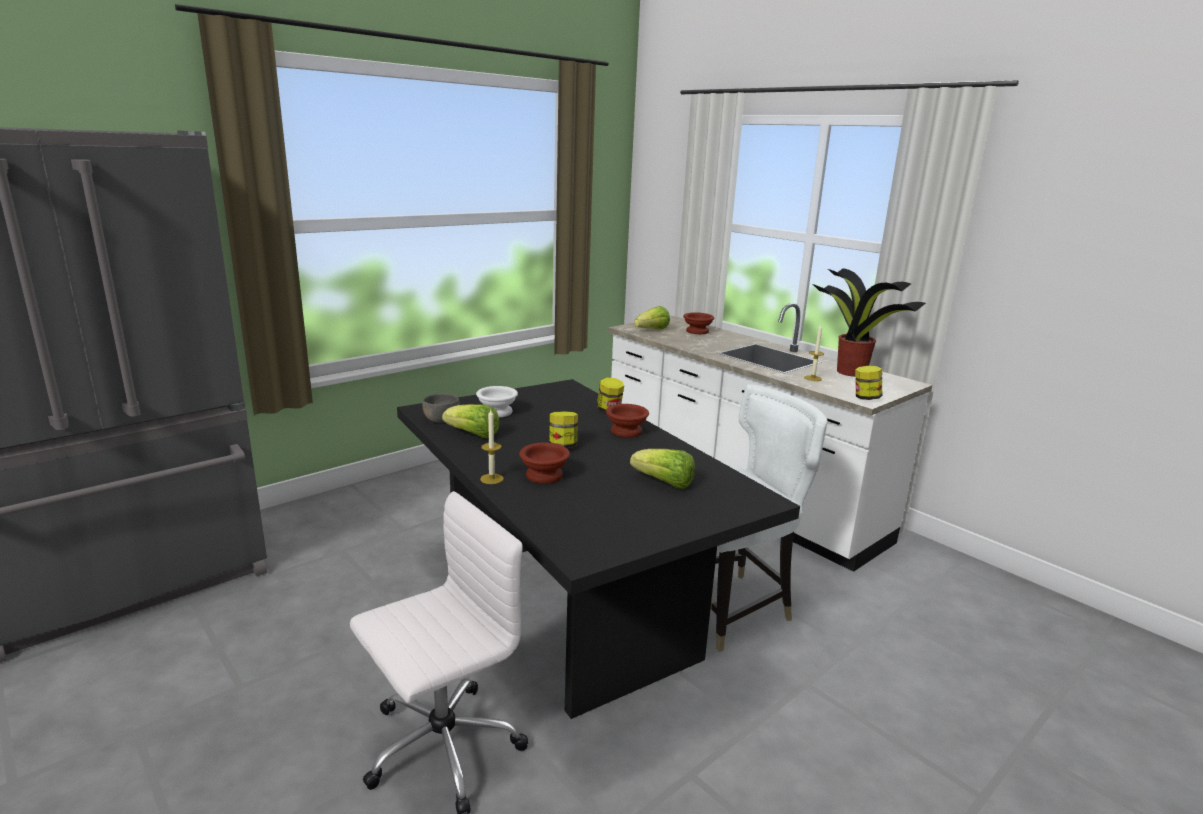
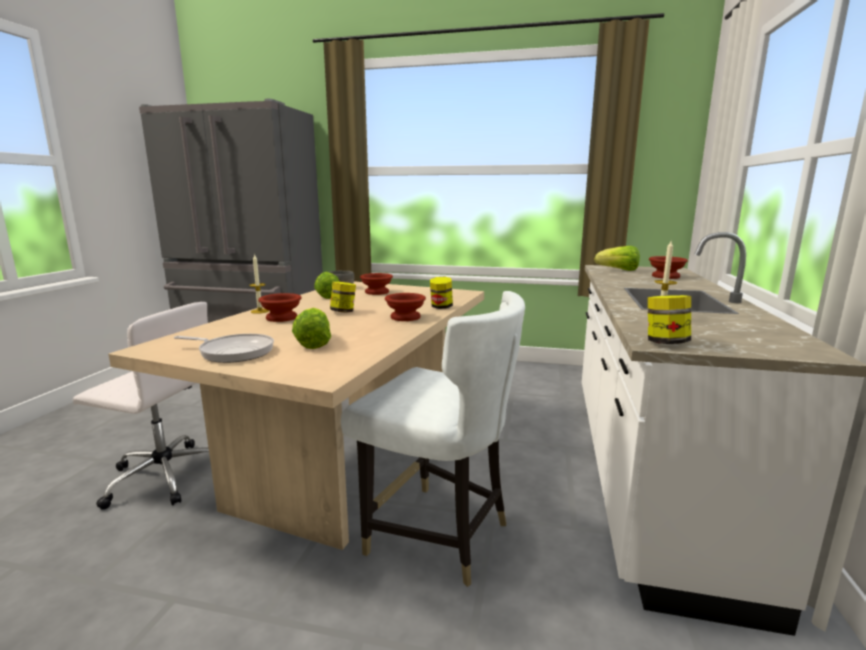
camera: 55 degrees right, 5 degrees down
black dining table [397,379,800,719] -> beige dining table [108,281,484,550]
white bowl [476,386,518,417] -> brown bowl [360,273,393,295]
potted plant [813,268,926,377] -> none
none -> frying pan [174,334,274,363]

